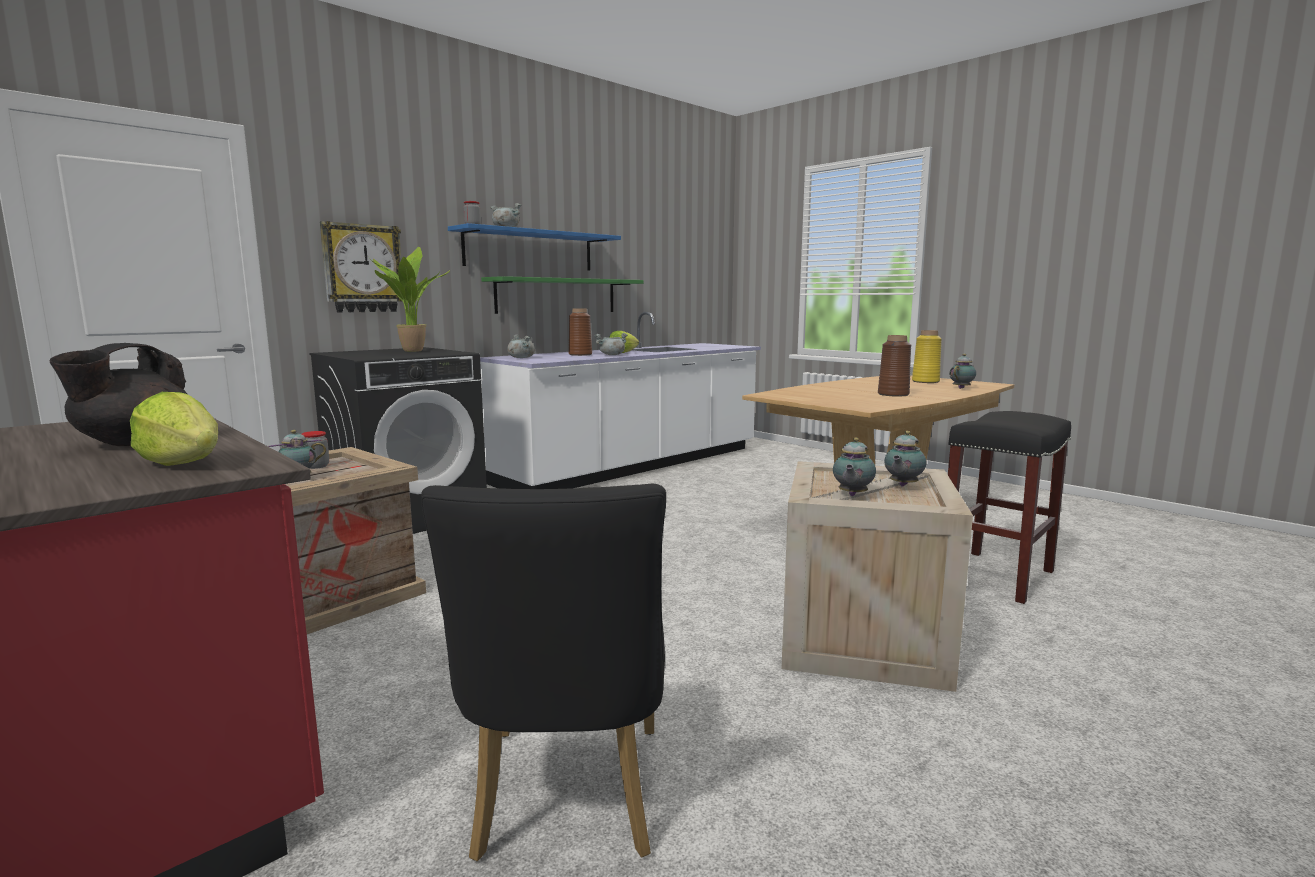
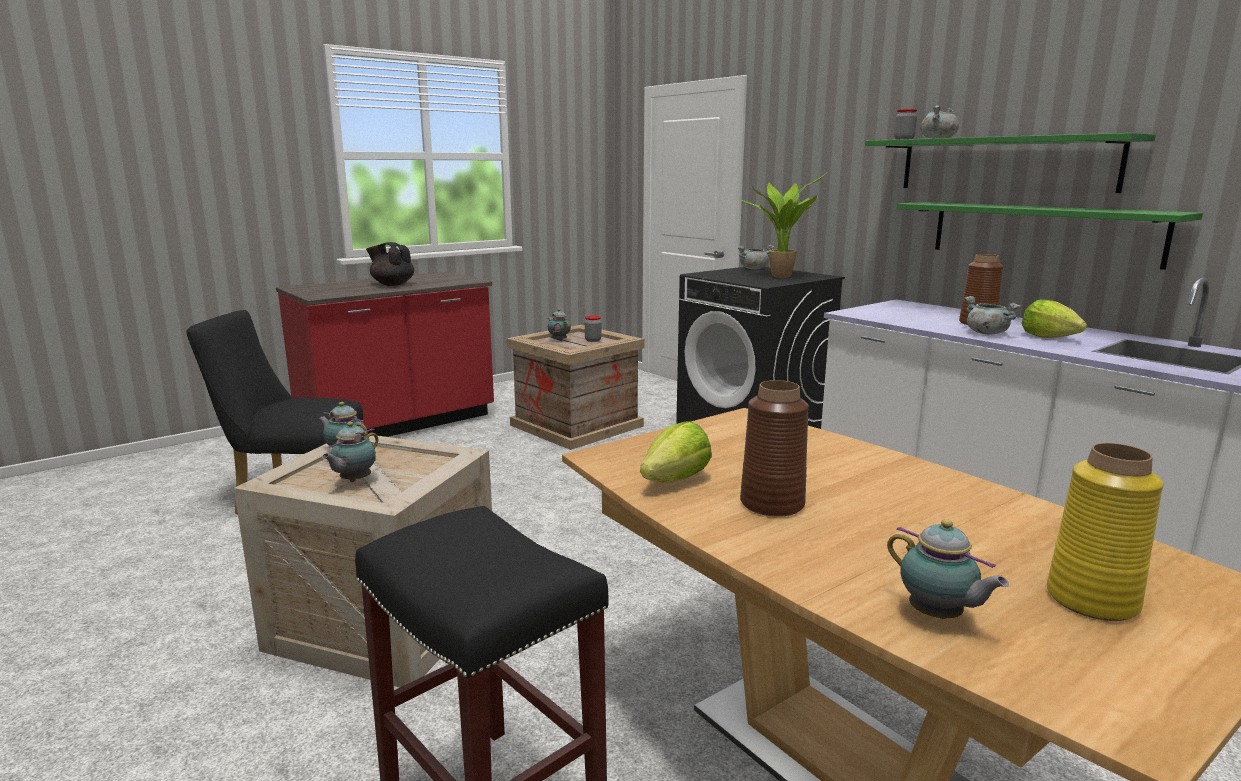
camera: 95 degrees right, 5 degrees up
lettuce [130,392,218,466] -> lettuce moved to [640,421,712,483]
wall clock [320,221,403,313] -> none
blue shelf [448,223,621,270] -> green shelf [865,133,1156,193]
grey cooking pot [507,334,535,358] -> grey cooking pot moved to [738,245,774,270]
teapot [884,431,927,486] -> teapot turned 105 degrees counterclockwise [322,422,378,482]

